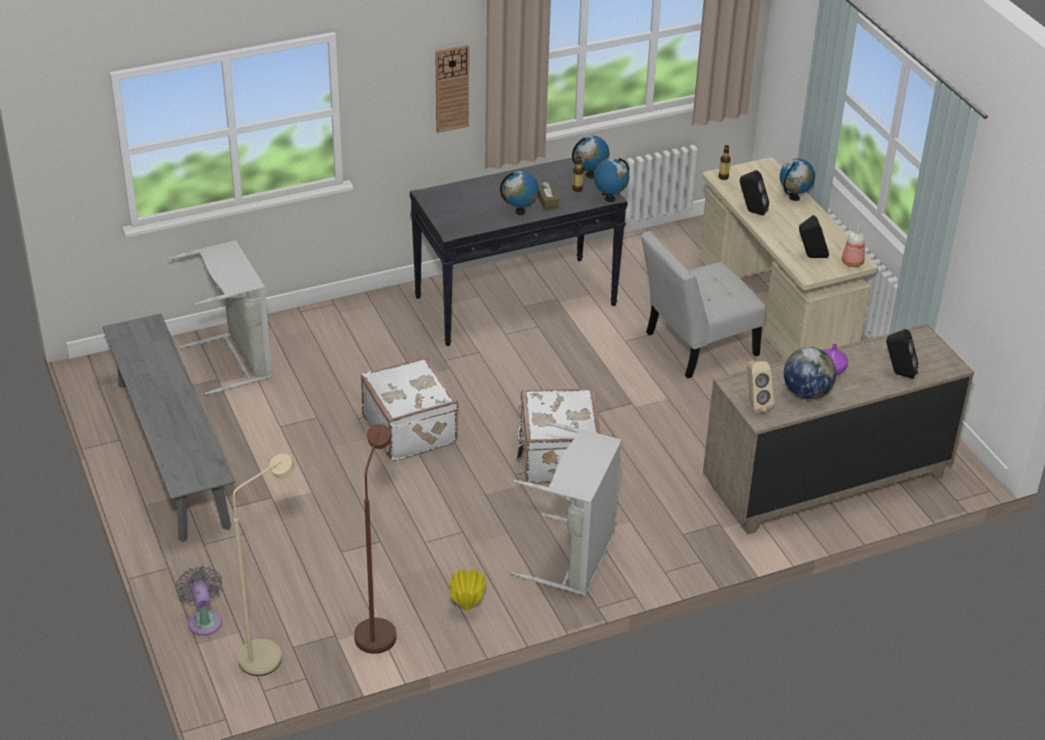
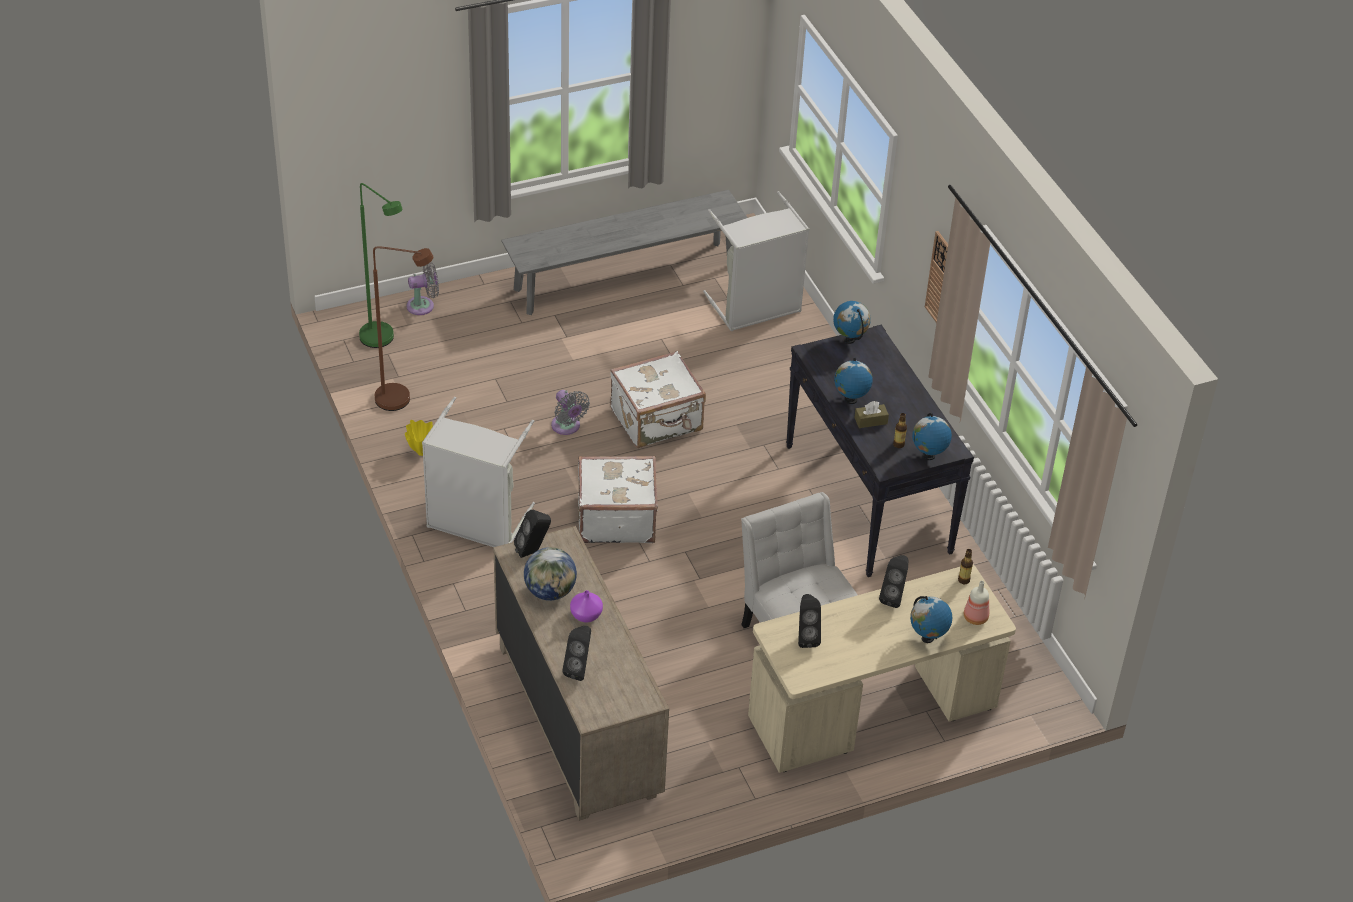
camera: 90 degrees right, 5 degrees up
beige floor lamp [233,453,295,676] -> green floor lamp [359,183,403,348]
globe [594,158,629,202] -> globe moved to [833,301,871,344]
beige speaker [747,361,774,414] -> black speaker [514,510,551,558]
bottle [842,224,865,267] -> bottle moved to [964,581,989,625]
none -> grey fan [551,390,590,435]

